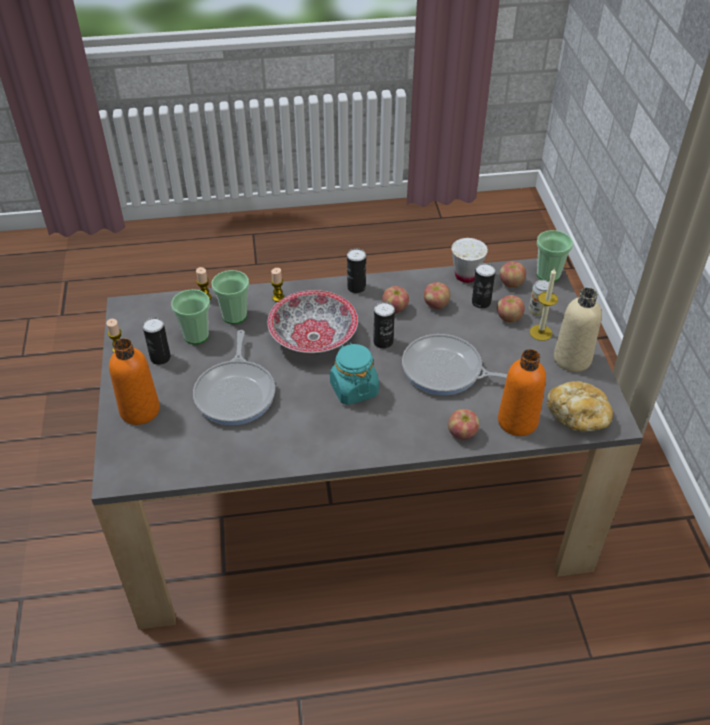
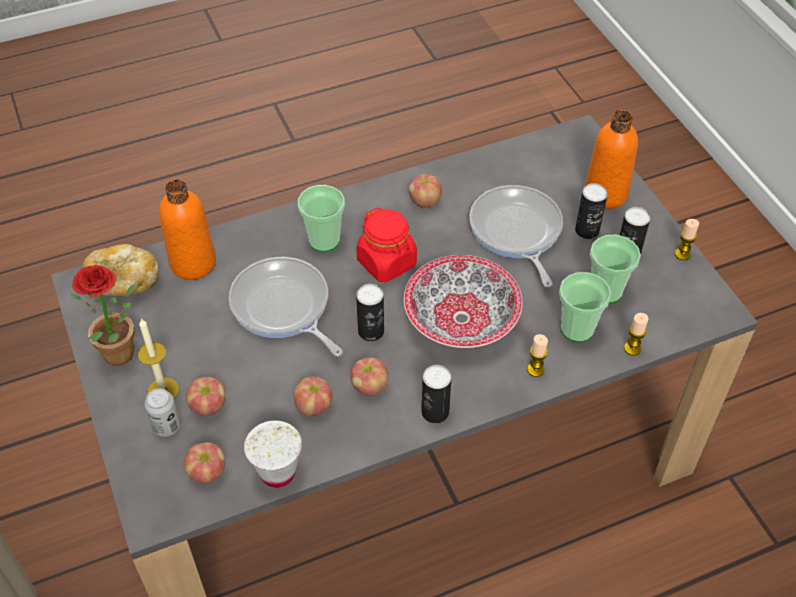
camera: 165 degrees right, 5 degrees up
turquoise jar [330,343,379,405] -> red jar [357,207,417,282]
frying pan [402,334,507,395] -> frying pan turned 135 degrees counterclockwise [229,257,343,356]
apple [448,409,479,439] -> apple moved to [409,174,442,208]
can [472,263,496,309] -> can moved to [575,183,608,239]
cup [537,230,573,282] -> cup moved to [298,185,345,252]
beige bottle [554,288,602,372] -> potted plant [70,265,135,366]

